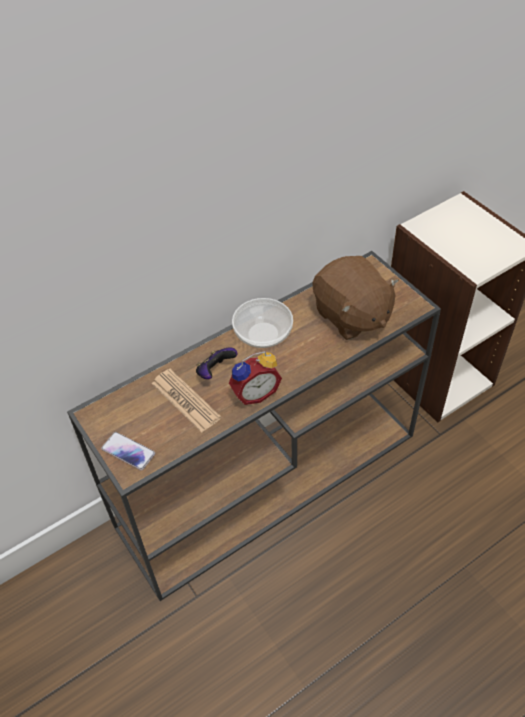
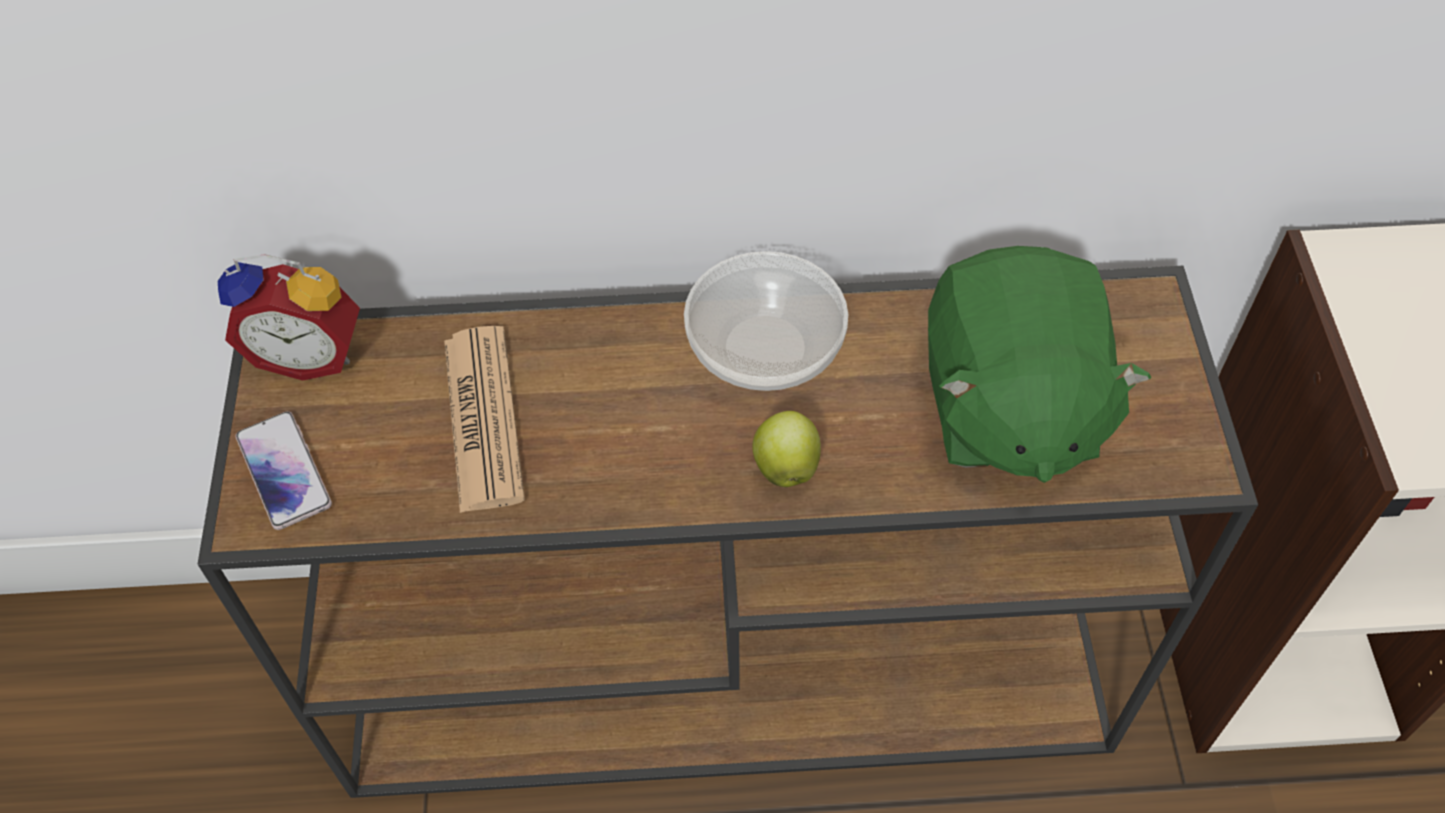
camera: 30 degrees right, 5 degrees up
game controller [196,347,237,380] -> none
alarm clock [229,351,282,405] -> alarm clock moved to [218,254,360,381]
brown plush toy [313,256,399,340] -> green plush toy [928,246,1152,483]
none -> apple [752,411,821,487]

